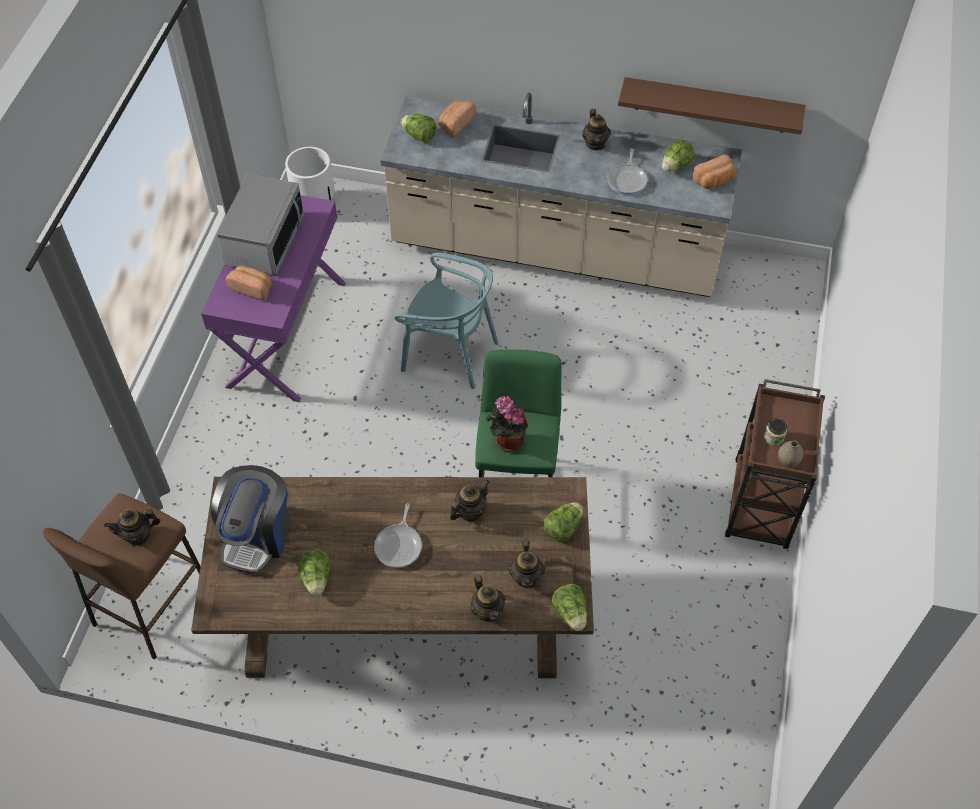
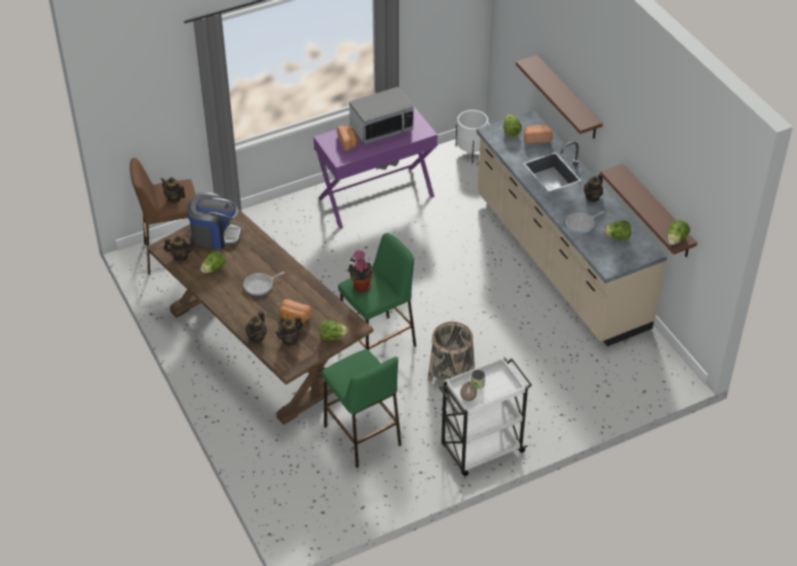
camera: 50 degrees right, 10 degrees down
coffee machine [211,465,290,574] -> coffee machine turned 150 degrees counterclockwise [187,192,242,250]
turquoise chair [394,252,499,389] -> none
teapot [450,480,489,521] -> teapot moved to [164,236,194,261]
lettuce [552,584,587,631] -> lettuce moved to [667,220,690,245]
bread [692,154,736,189] -> bread moved to [279,299,312,324]
brown cart [725,379,825,549] -> white cart [439,357,532,476]
none -> green stool [322,349,401,468]
none -> basket [428,322,474,382]
none -> brown shelf [516,55,603,139]

